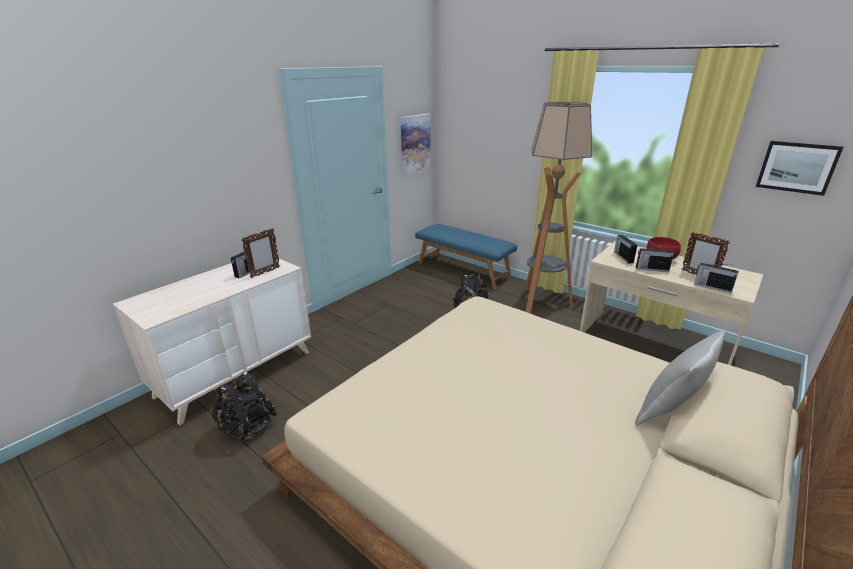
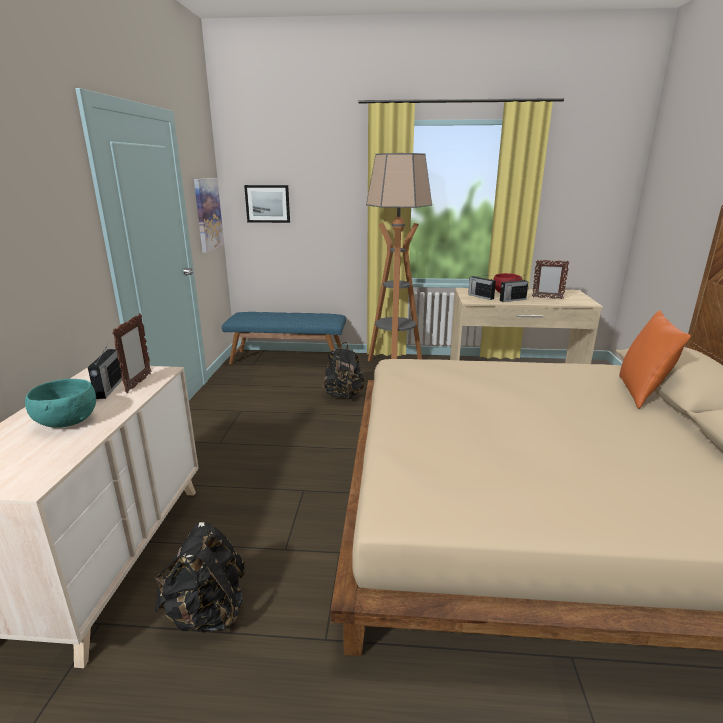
camera: 35 degrees left, 5 degrees down
grey pillow [635,330,727,425] -> orange pillow [619,310,691,409]
radio [694,263,739,293] -> none
picture [756,141,843,196] -> picture moved to [244,185,290,223]
none -> turquoise bowl [25,379,96,428]

